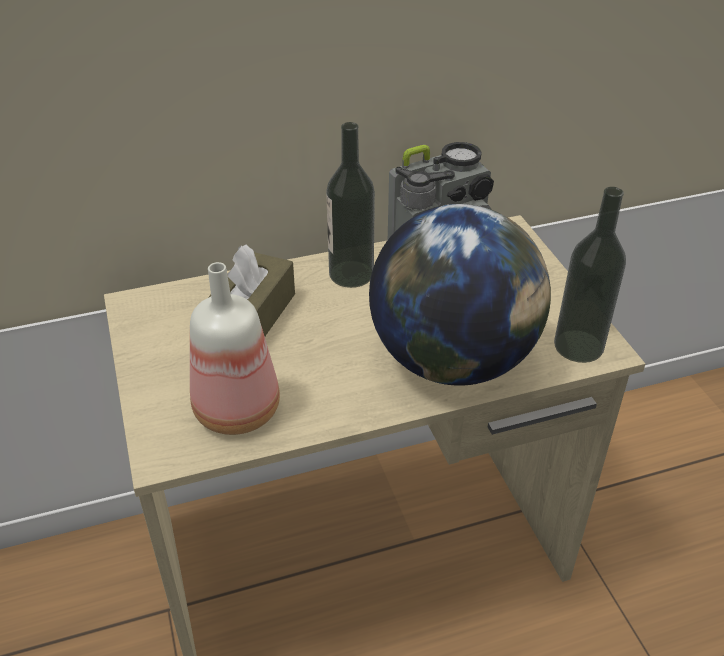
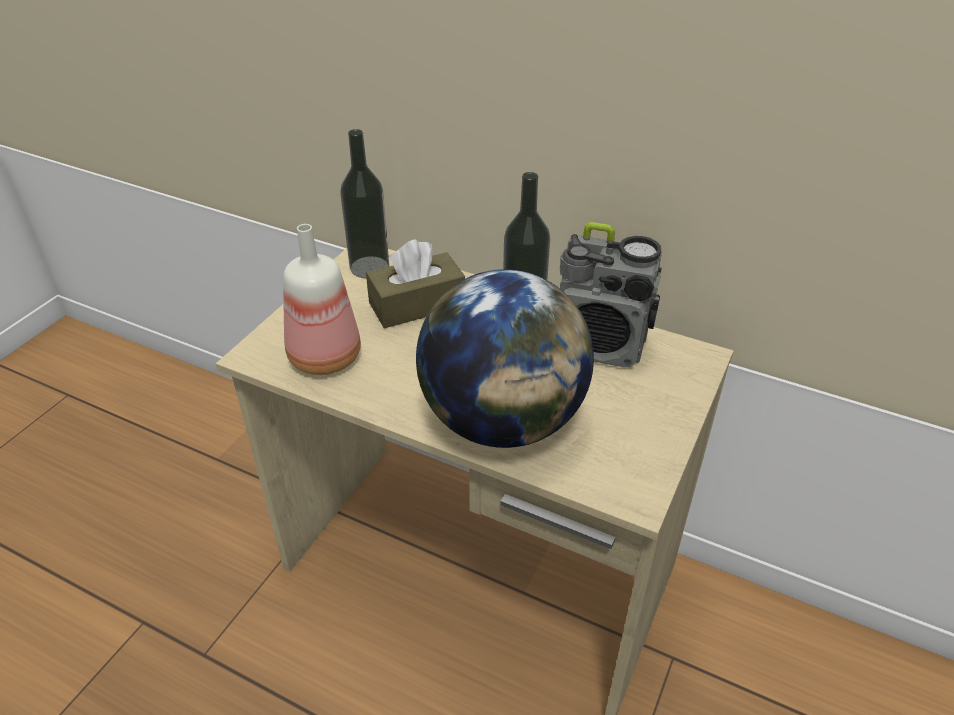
camera: 45 degrees right, 0 degrees up
bottle [554,187,626,363] -> bottle moved to [340,129,389,278]

